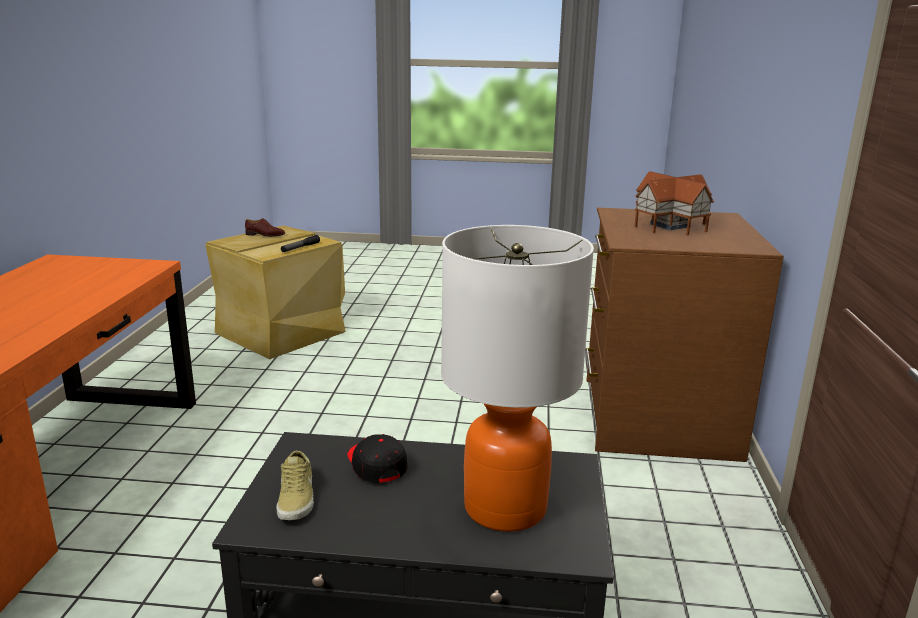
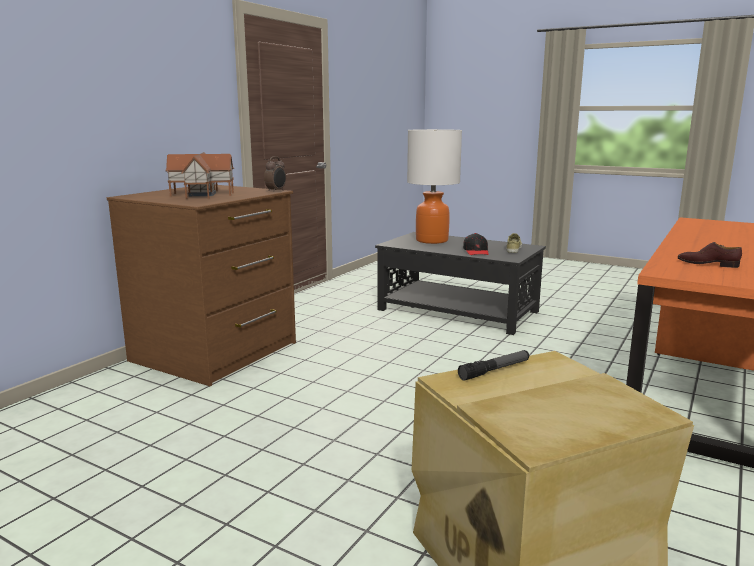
camera: 155 degrees left, 5 degrees down
brown shoe [245,218,285,237] -> brown shoe moved to [677,242,742,268]
none -> alarm clock [264,156,286,192]

